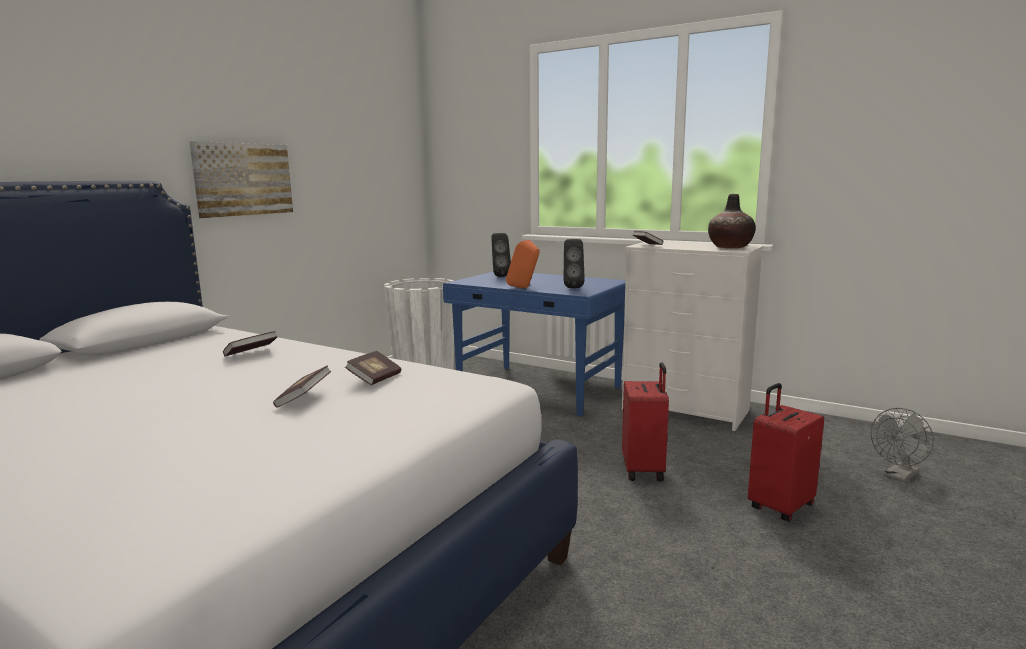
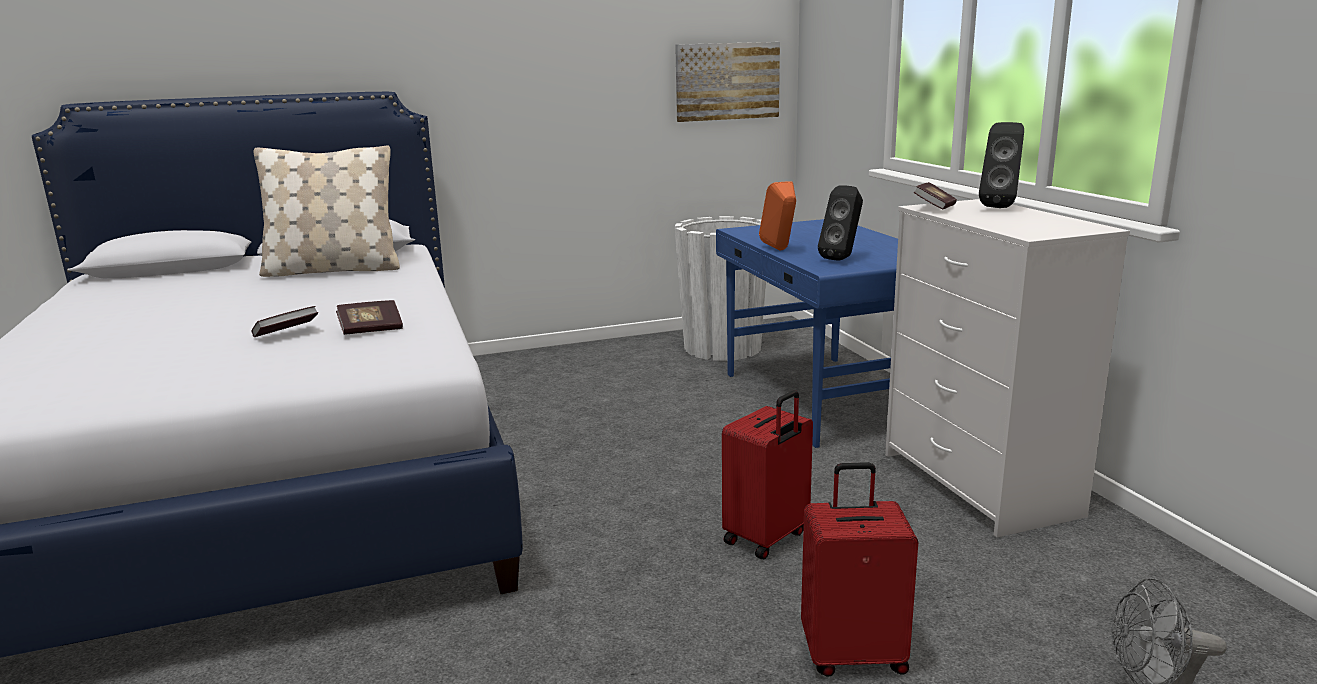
camera: 40 degrees right, 5 degrees up
picture [189,141,293,218] -> picture moved to [675,42,780,122]
book [223,331,278,356] -> none
black speaker [491,233,511,277] -> black speaker moved to [979,122,1024,208]
vase [708,194,756,249] -> none
none -> beige pillow [254,145,400,277]

